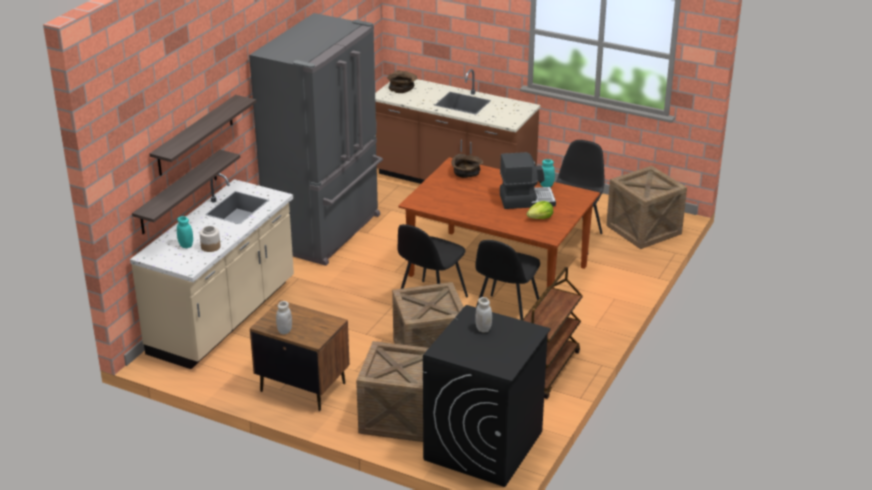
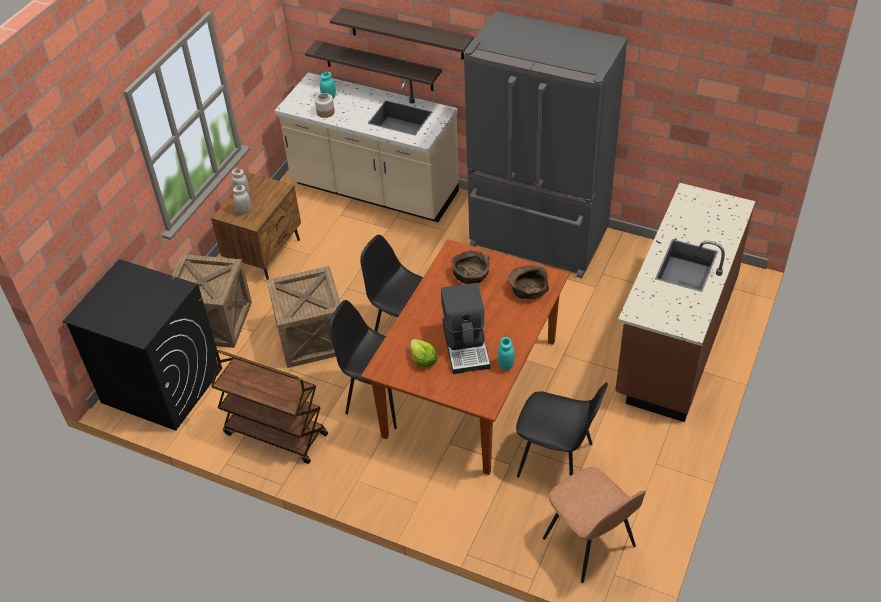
camera: 90 degrees right, 15 degrees up
brown bowl [387,70,417,93] -> brown bowl moved to [451,250,490,284]
white jar [475,297,492,332] -> white jar moved to [233,185,251,214]
crate [606,166,687,249] -> brown chair [543,467,646,583]

